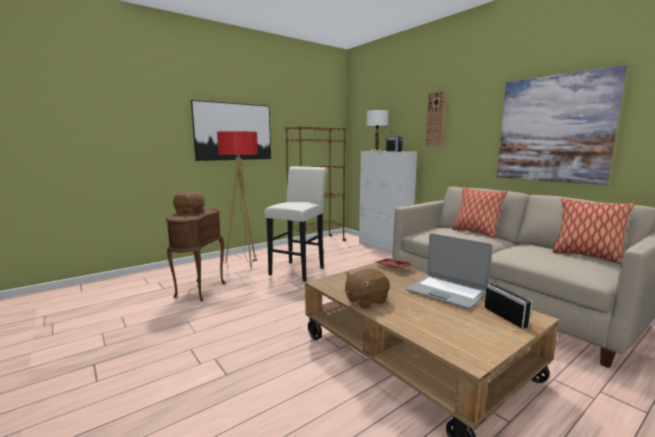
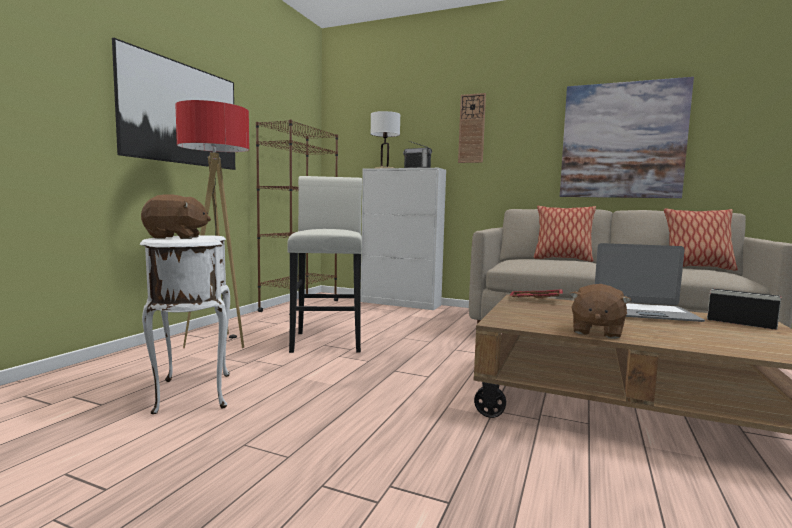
camera: 30 degrees left, 5 degrees down
brown side table [166,209,225,301] -> white side table [140,235,230,414]

